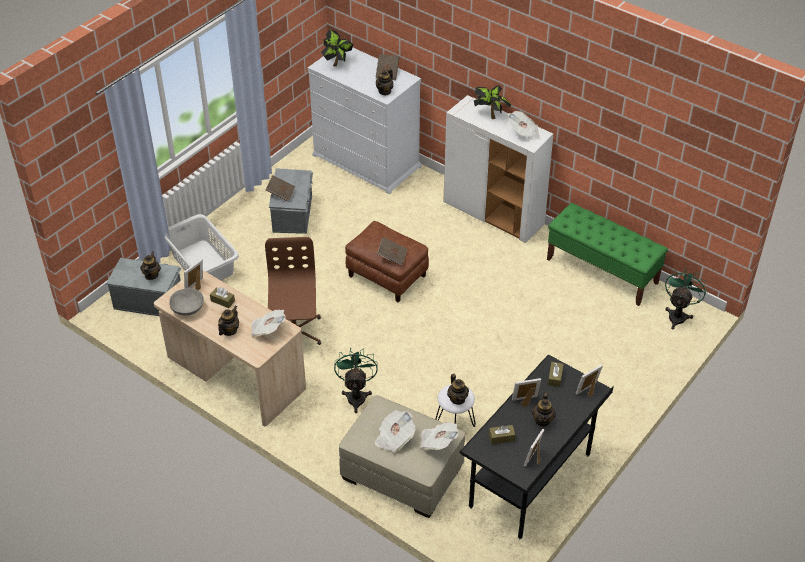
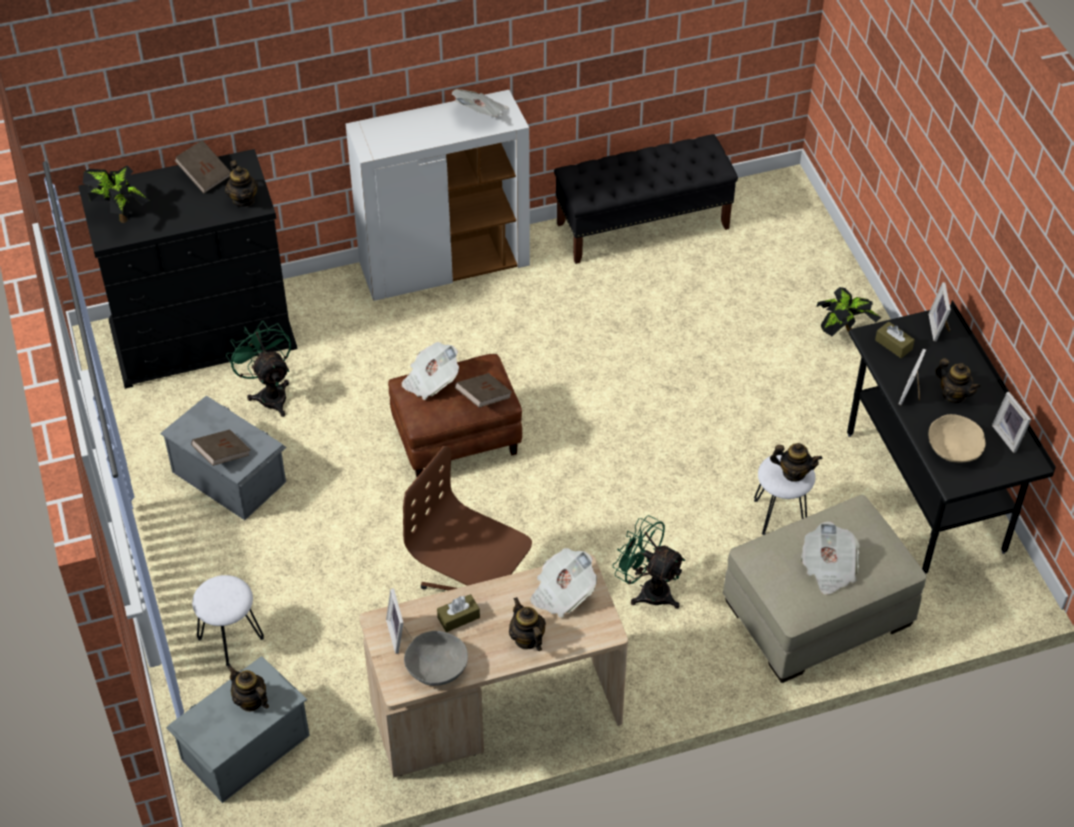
camera: 55 degrees left, 5 degrees up
grey laundry basket [165,214,239,280] -> white stool [192,575,264,666]
white dresser [308,48,422,194] -> black dresser [78,149,298,389]
newspaper [420,422,459,450] -> newspaper moved to [401,342,459,400]
potted plant [474,85,511,119] -> potted plant moved to [816,287,881,336]
brown tissue box [489,425,516,444] -> beige bowl [929,414,985,462]
green bench [547,203,668,306] -> black bench [554,134,738,264]
green fan [665,268,707,329] -> green fan moved to [226,321,291,417]

